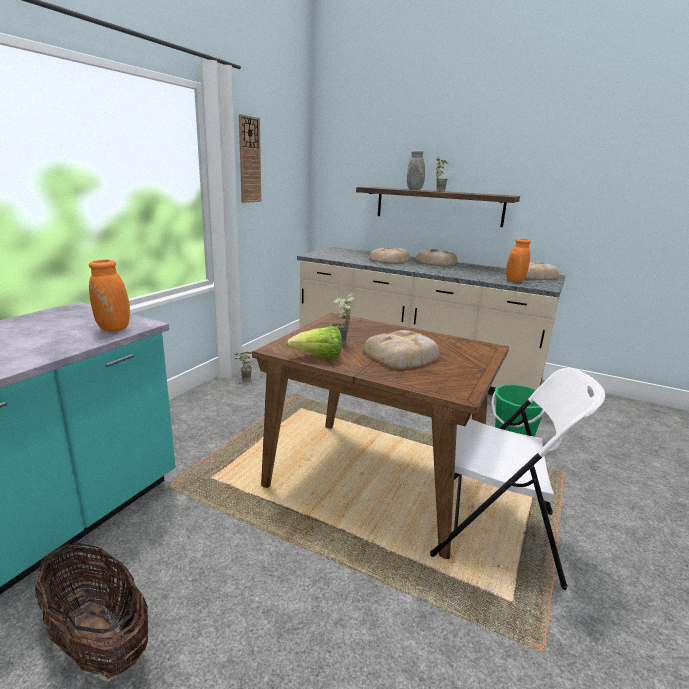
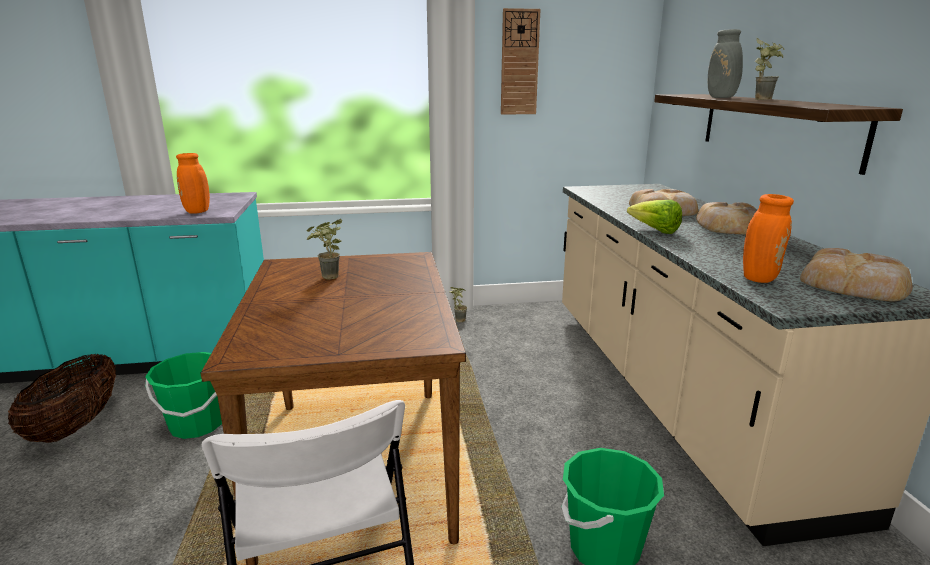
camera: 55 degrees right, 0 degrees up
lettuce [286,326,342,359] -> lettuce moved to [627,200,682,234]
bread [363,330,440,369] -> none
none -> green bucket [145,352,222,439]

